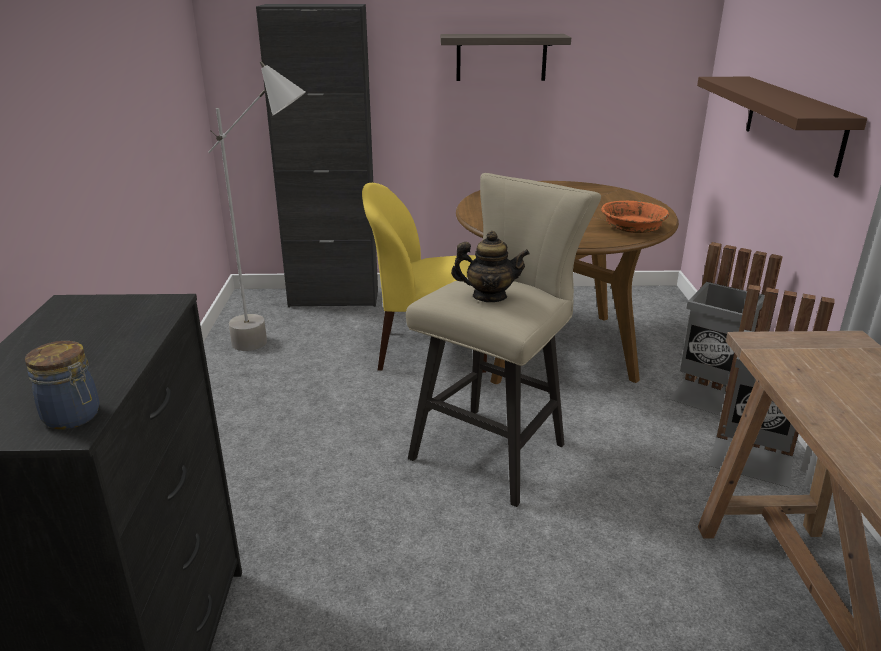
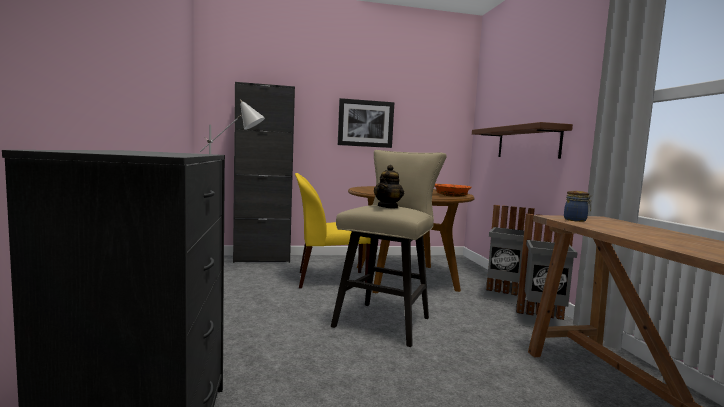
camera: 10 degrees left, 20 degrees down
jar [25,341,100,430] -> jar moved to [564,191,592,222]
shelf [440,34,571,81] -> picture [338,98,394,148]
teapot [451,231,530,302] -> teapot turned 120 degrees clockwise [374,165,404,209]

